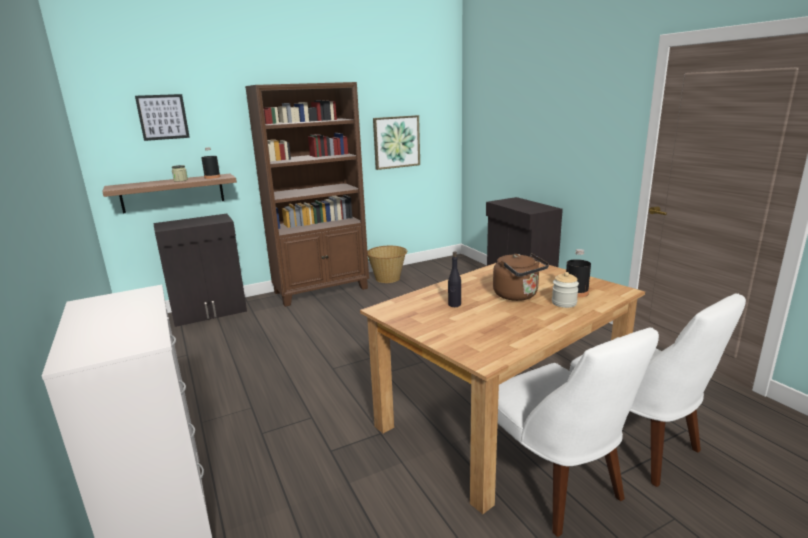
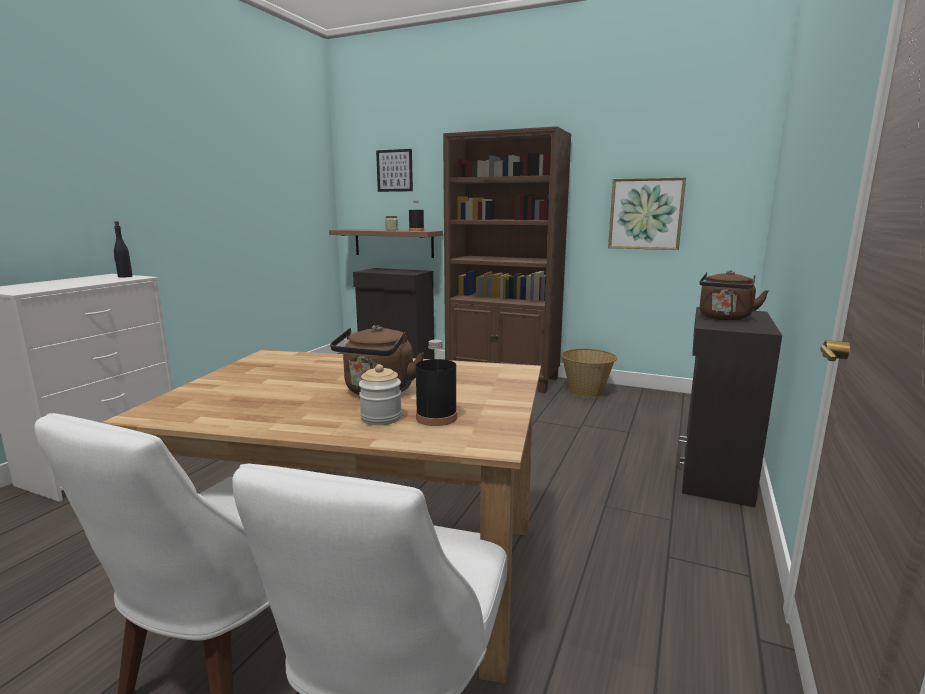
camera: 50 degrees right, 5 degrees down
black bottle [448,252,461,307] -> black bottle moved to [114,221,133,278]
none -> brown kettle [700,270,769,321]

